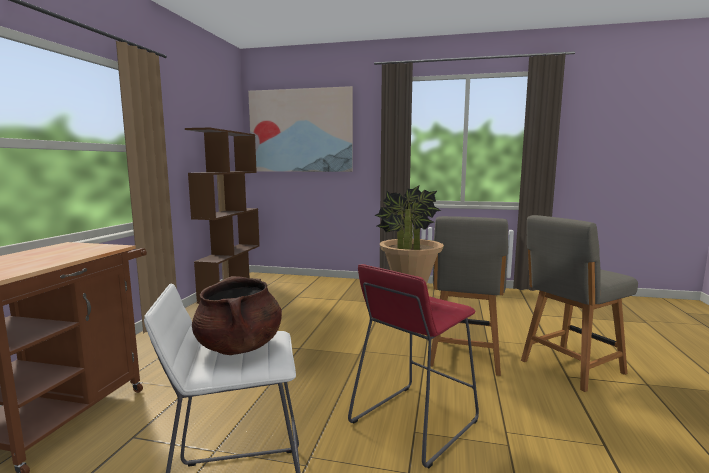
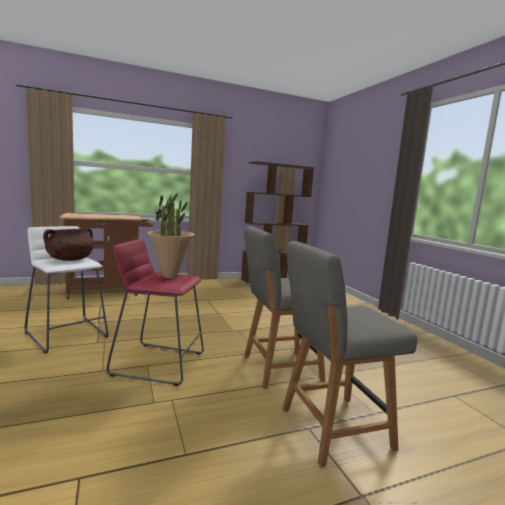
camera: 55 degrees right, 0 degrees up
picture [248,86,353,172] -> none
grey chair [521,215,638,392] -> grey chair turned 45 degrees counterclockwise [282,241,417,467]

